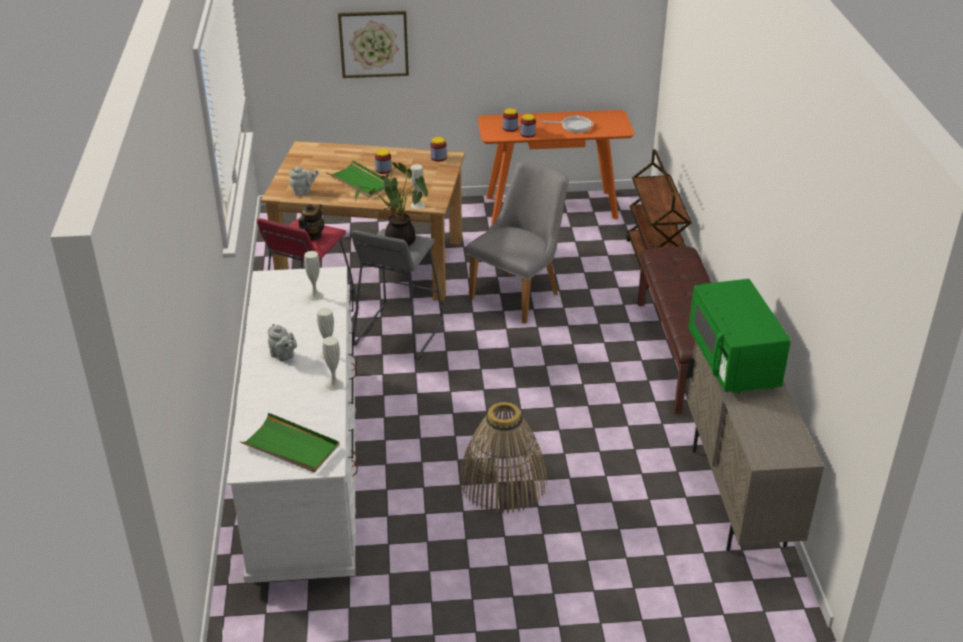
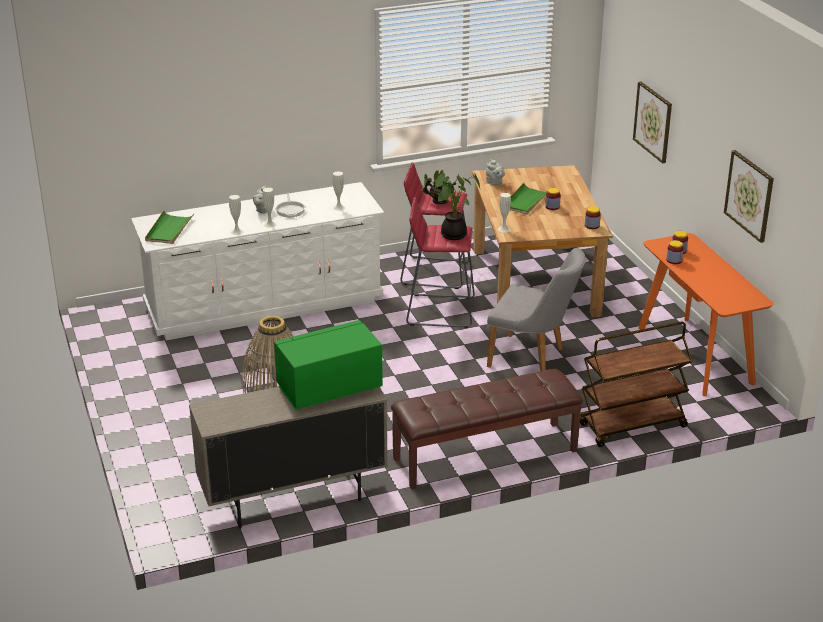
camera: 75 degrees right, 5 degrees down
grey stool [351,229,443,360] -> red stool [406,197,475,328]
frying pan [541,115,594,133] -> frying pan moved to [275,193,306,217]
none -> picture [724,150,774,243]

